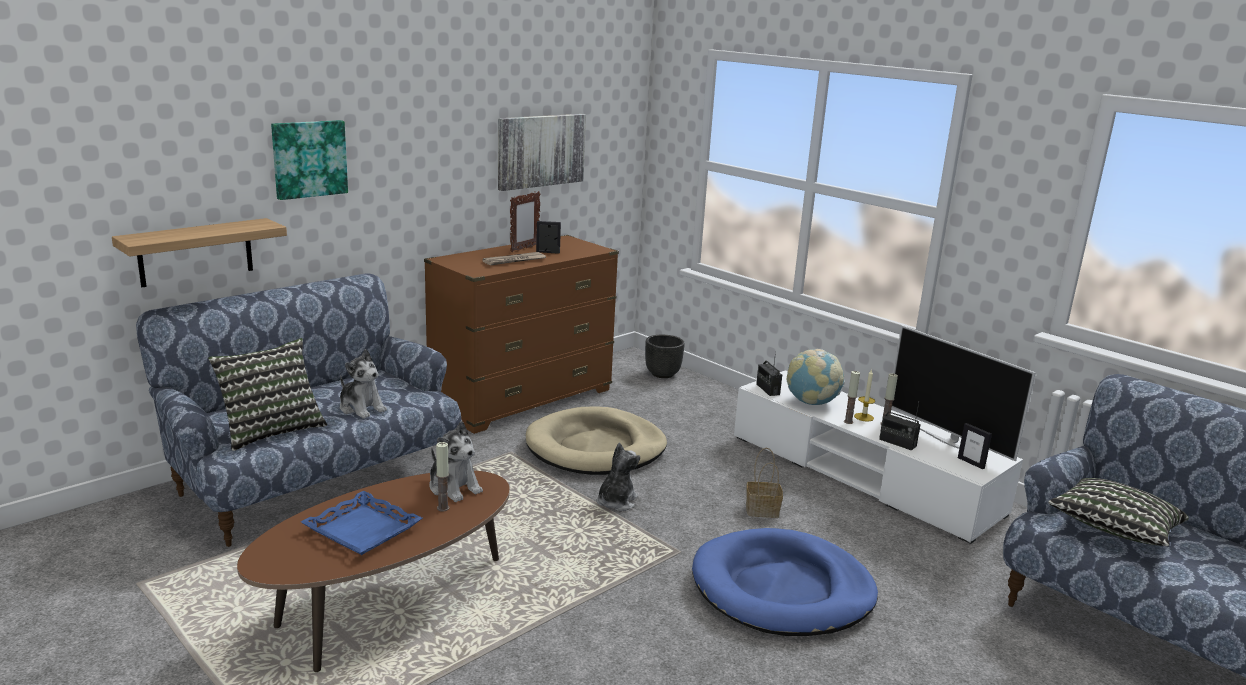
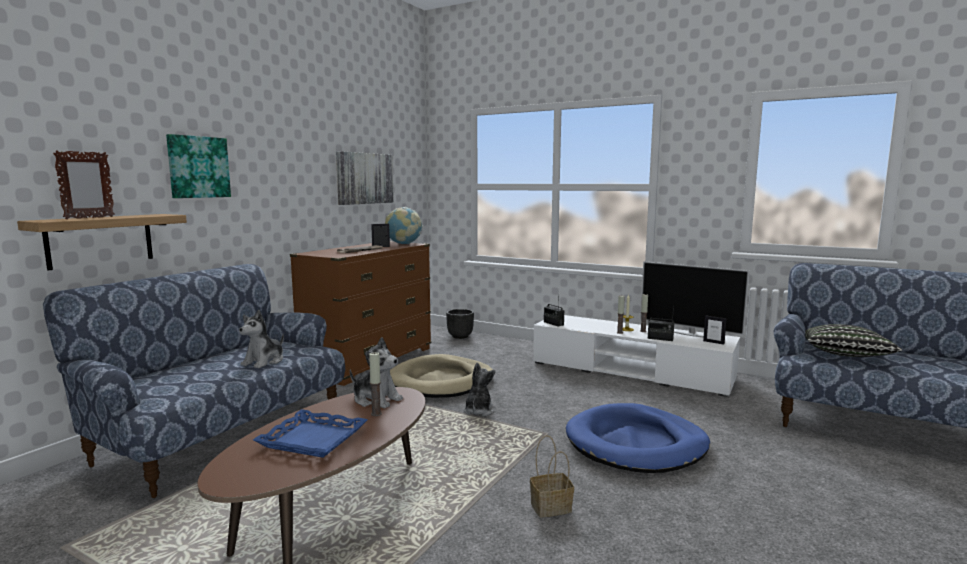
camera: 15 degrees left, 10 degrees down
pillow [208,338,327,451] -> none
plush toy [340,349,387,419] -> plush toy turned 90 degrees clockwise [239,310,284,368]
picture frame [510,191,541,252] -> picture frame moved to [53,150,115,219]
basket [746,448,783,518] -> basket moved to [530,435,574,517]
globe [787,349,845,405] -> globe moved to [385,207,423,244]

